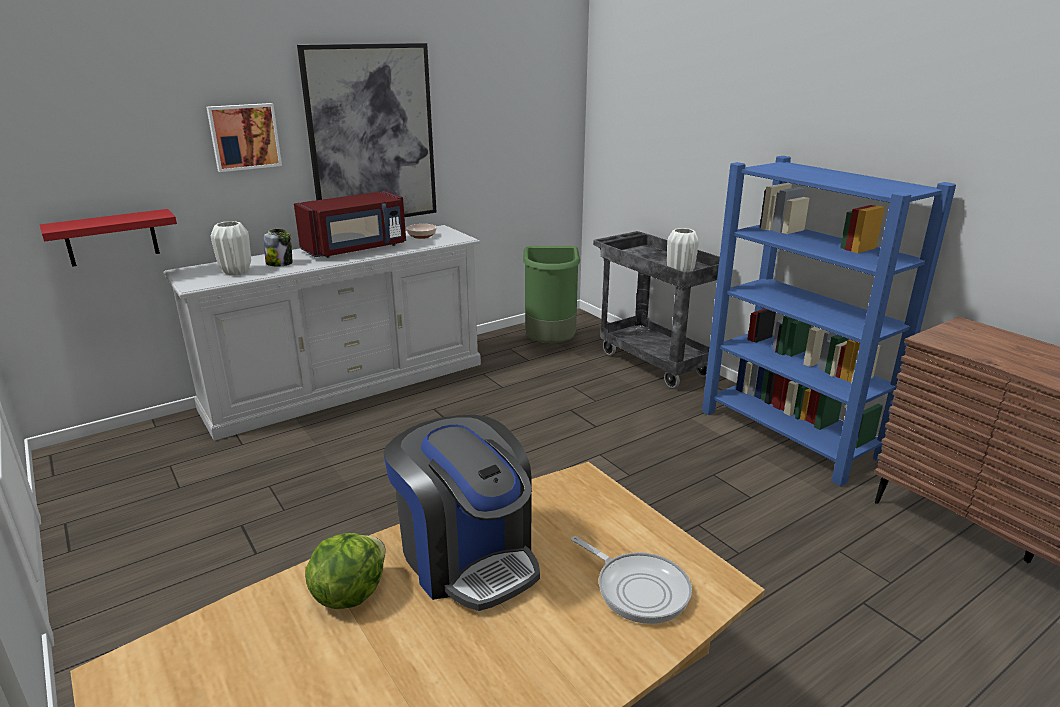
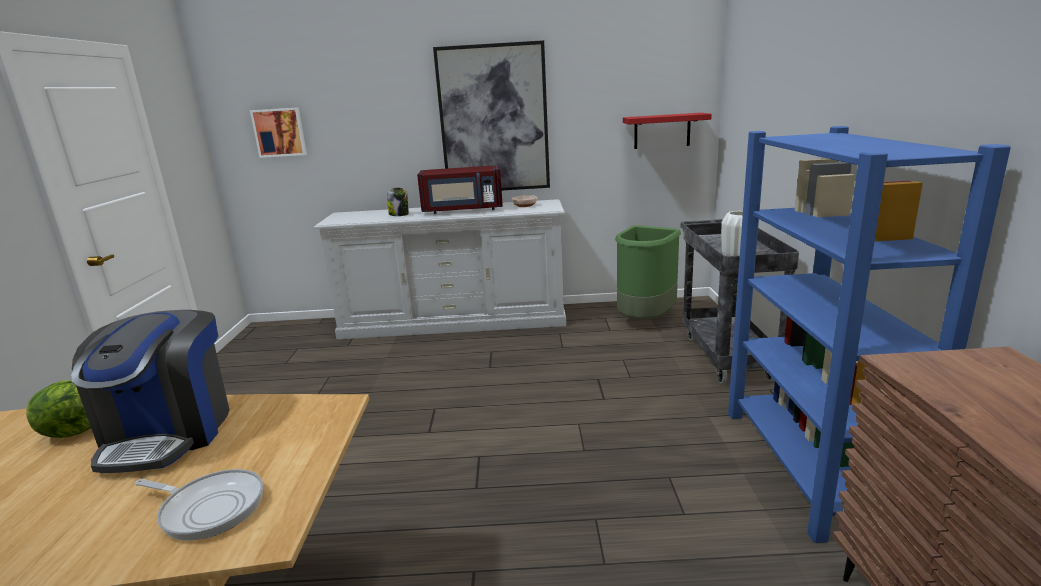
camera: 35 degrees right, 5 degrees down
red shelf [40,209,177,267] -> red shelf moved to [623,113,712,149]
picture [206,103,282,172] -> picture moved to [250,107,307,158]
white vase [211,221,251,275] -> none
frying pan [571,536,692,624] -> frying pan turned 60 degrees counterclockwise [135,469,263,541]

